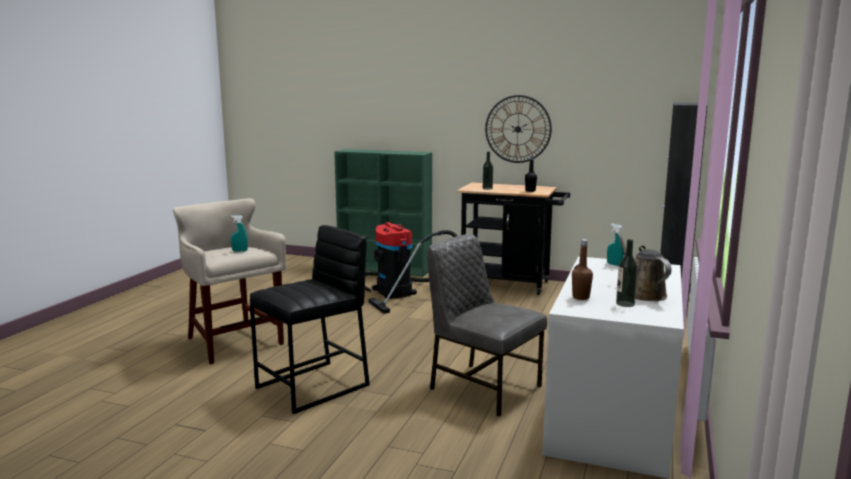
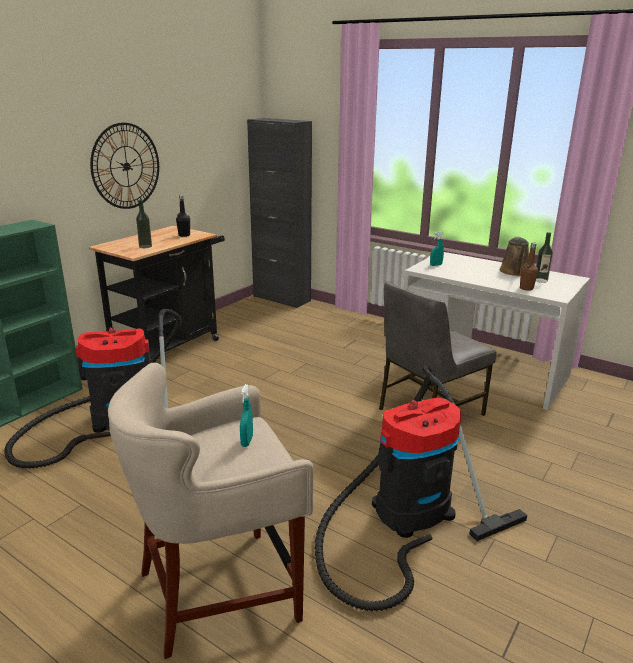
camera: 75 degrees left, 10 degrees up
black stool [250,225,370,414] -> vacuum cleaner [315,365,527,611]
brown watering can [617,232,671,301] -> brown watering can turned 75 degrees counterclockwise [500,237,529,276]

